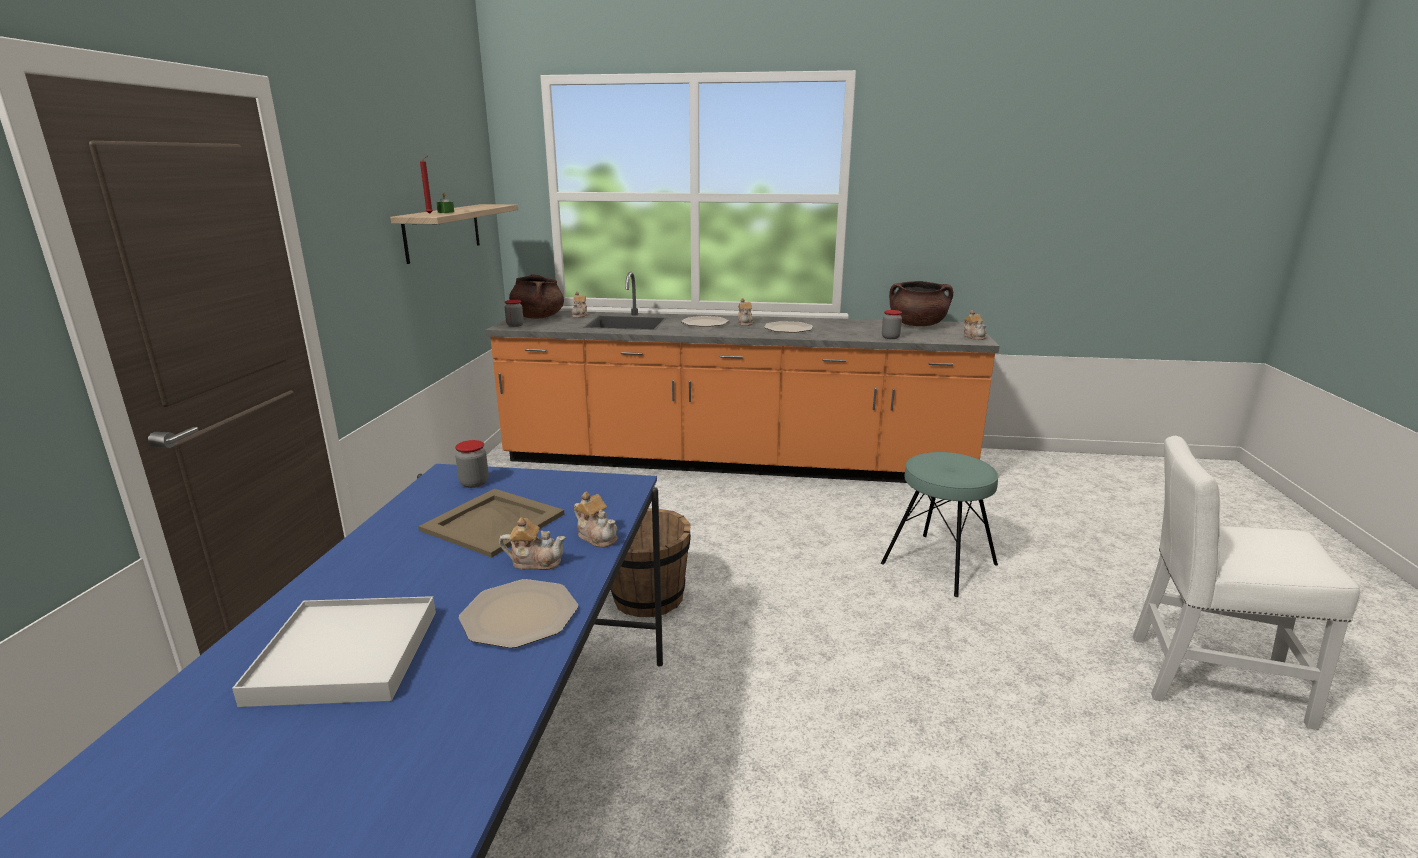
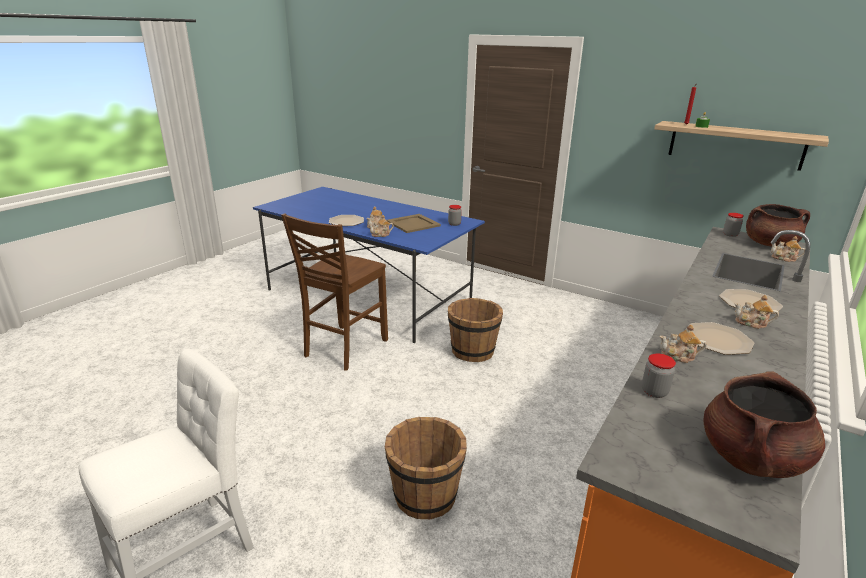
camera: 115 degrees right, 5 degrees up
white tray [232,596,436,707] -> none
turquoise stool [881,452,998,597] -> brown bucket [385,417,467,519]
teapot [964,310,987,340] -> teapot moved to [660,325,707,363]
none -> brown chair [281,213,388,371]

